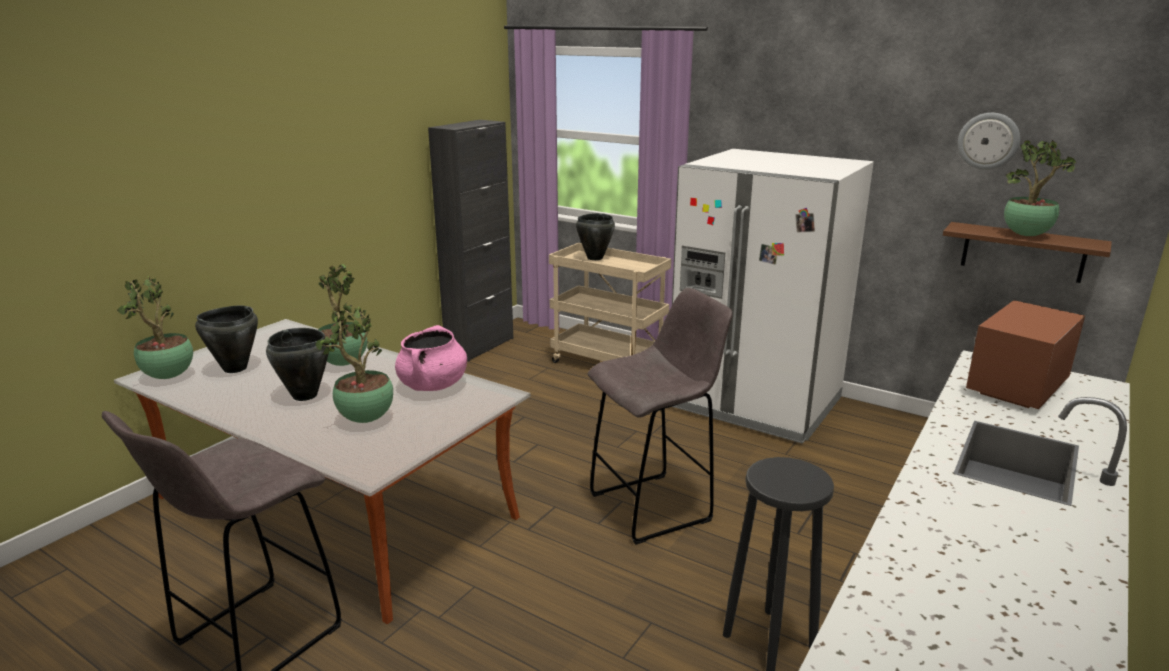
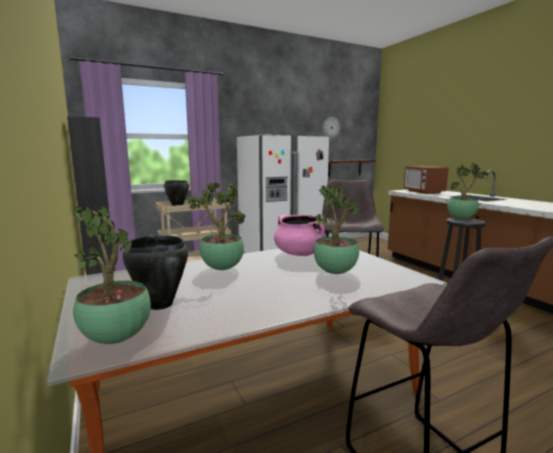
camera: 60 degrees left, 10 degrees down
black cooking pot [266,328,329,401] -> none
potted plant [1004,140,1076,236] -> potted plant moved to [447,163,489,219]

